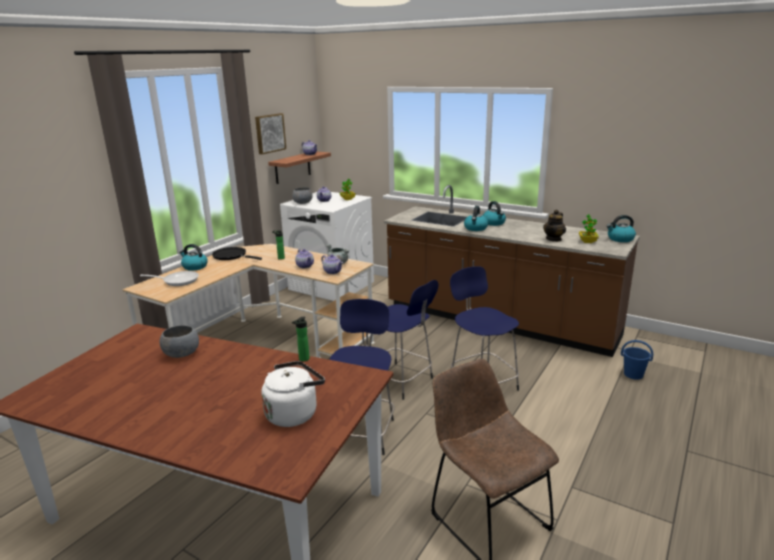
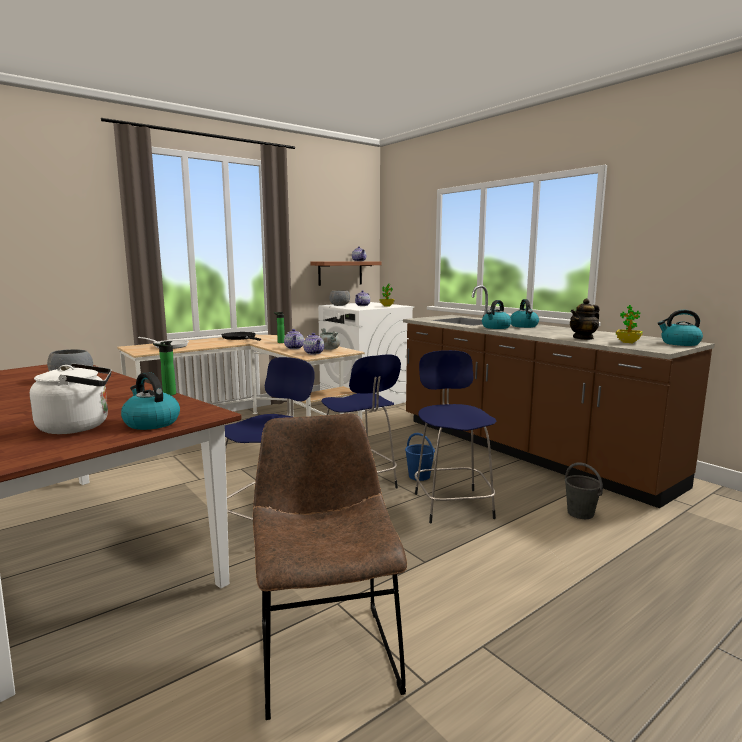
camera: 20 degrees right, 10 degrees down
kettle [179,244,208,271] -> kettle moved to [121,372,180,430]
picture [255,113,286,154] -> none
blue bucket [621,340,653,380] -> blue bucket moved to [405,433,435,481]
none -> grey bucket [565,462,603,519]

